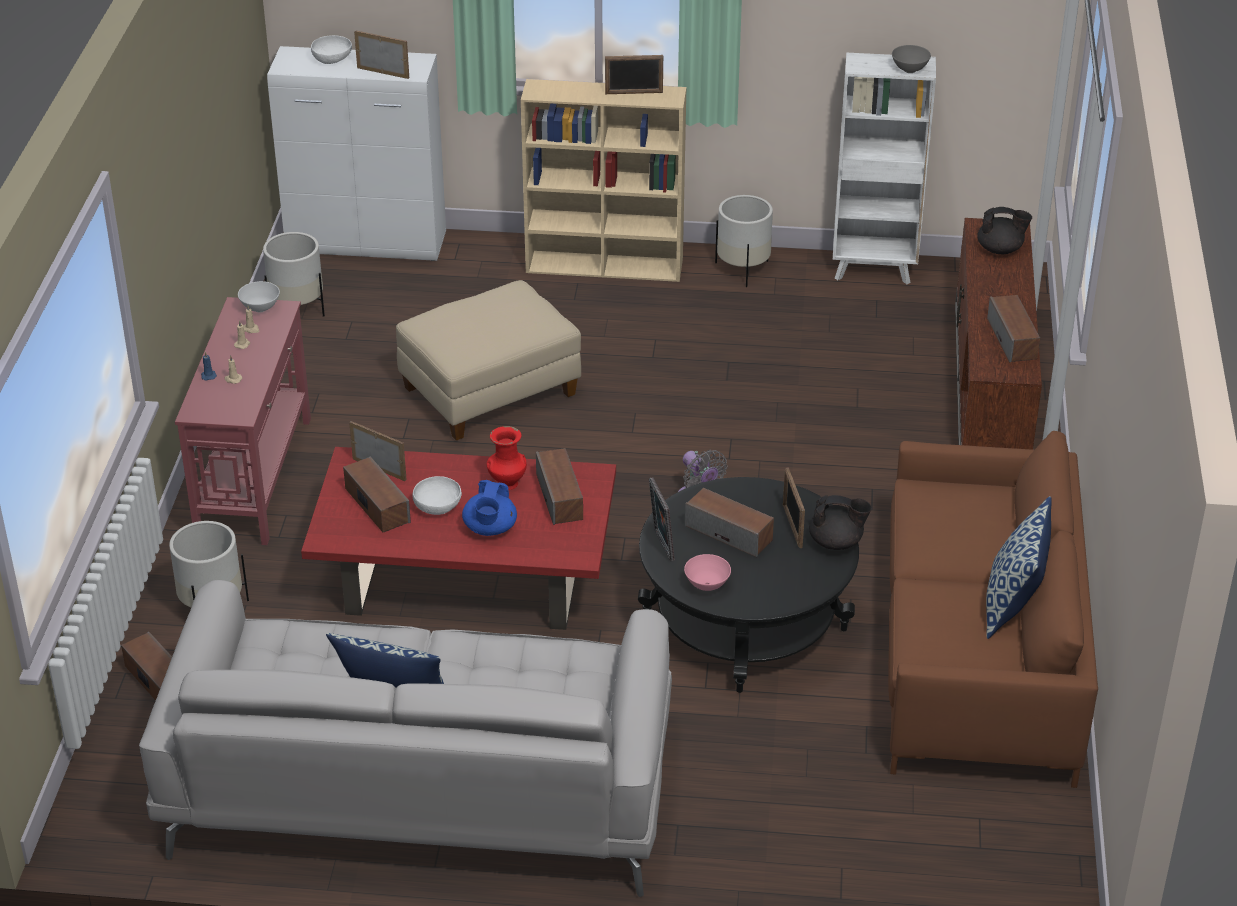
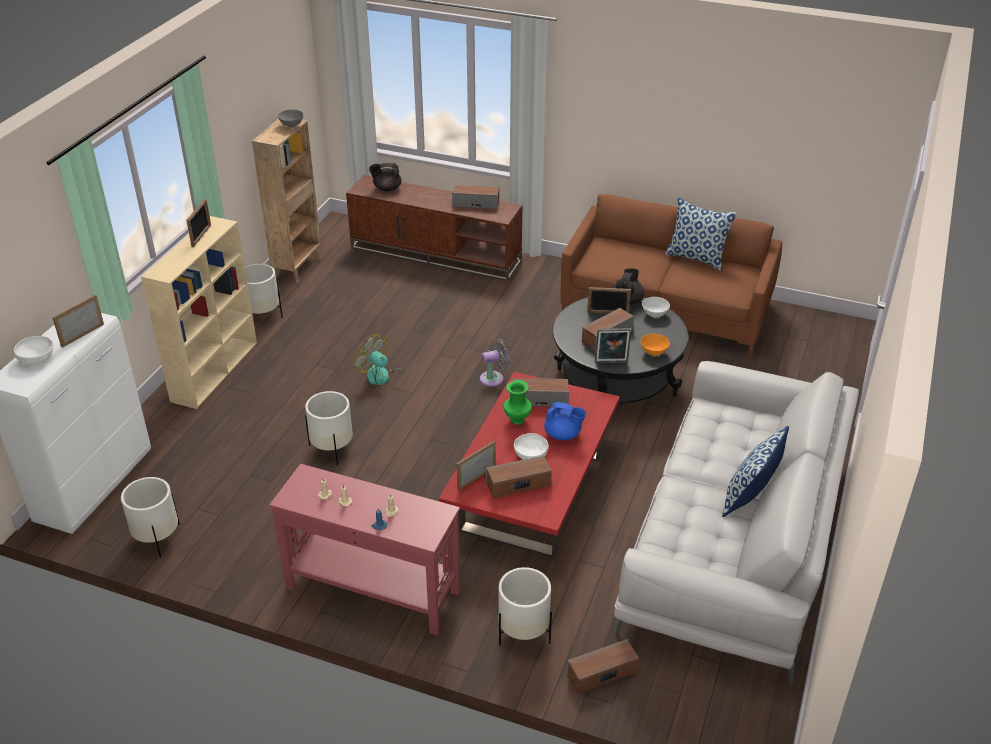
camera: 75 degrees left, 0 degrees up
white bowl [238,281,280,312] -> white bowl moved to [642,297,670,318]
beige ottoman [396,280,581,440] -> white planter [305,391,353,465]
red vase [487,426,527,490] -> green vase [504,380,532,425]
pink bowl [684,554,731,591] -> orange bowl [641,334,670,356]
white bookcase [833,53,936,285] -> brown bookcase [252,119,321,283]
black teapot [977,207,1032,254] -> black teapot turned 120 degrees counterclockwise [369,163,402,192]
none -> fan [353,334,408,391]

